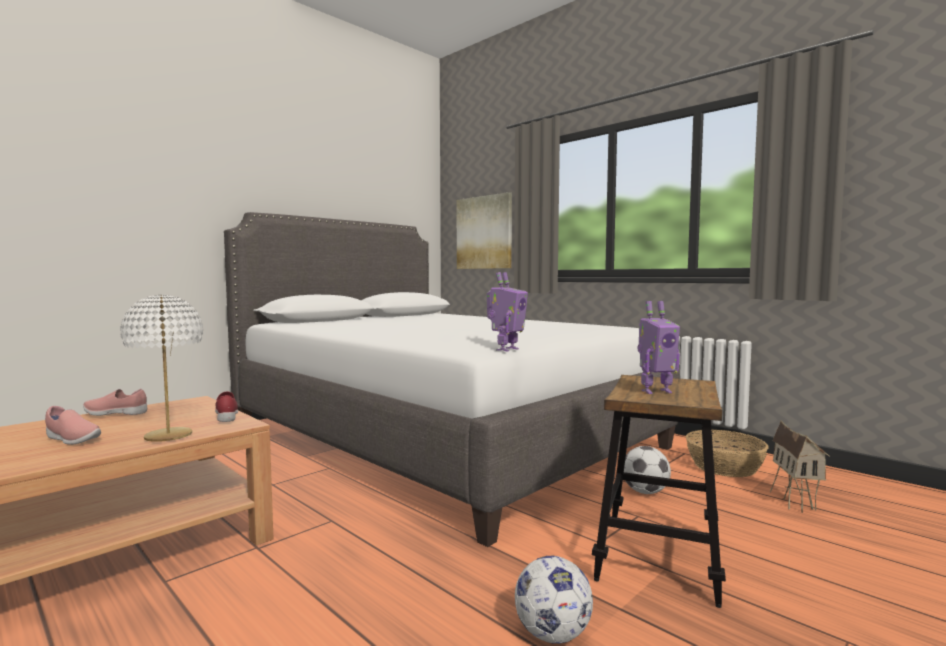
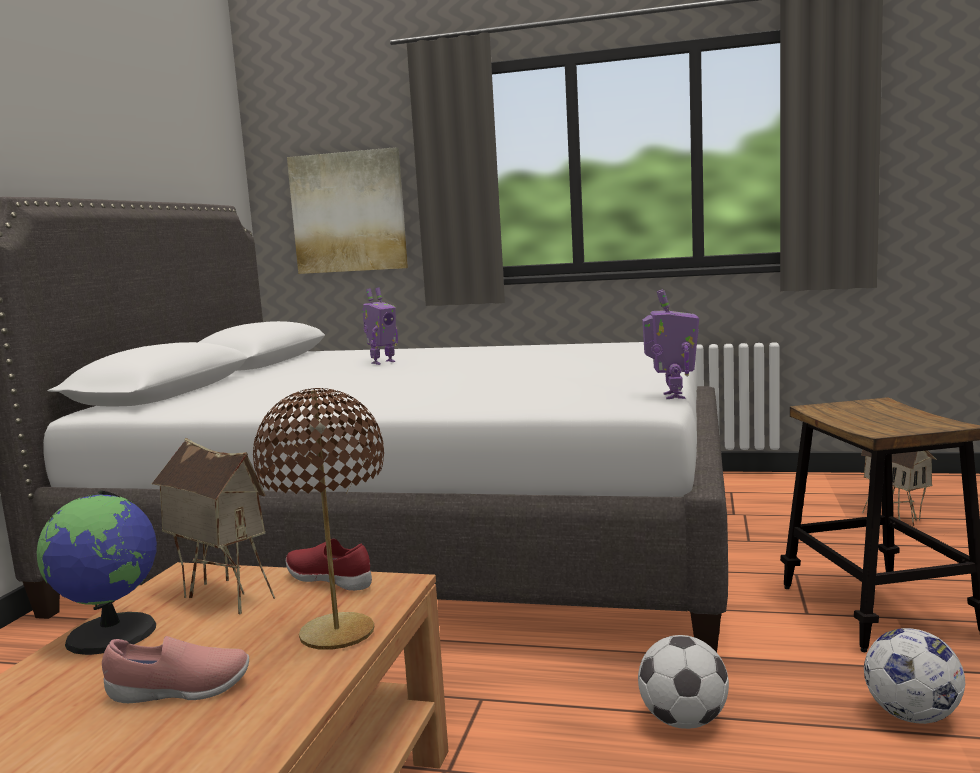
camera: 30 degrees left, 5 degrees up
pink shoe [83,389,147,416] -> globe [37,491,157,655]
white table lamp [120,295,203,442] -> brown table lamp [253,388,384,650]
football [624,446,671,494] -> football moved to [638,635,729,729]
toy robot [637,301,680,394] -> toy robot moved to [362,288,398,365]
basket [686,430,769,477] -> none
none -> toy house [152,438,275,615]

